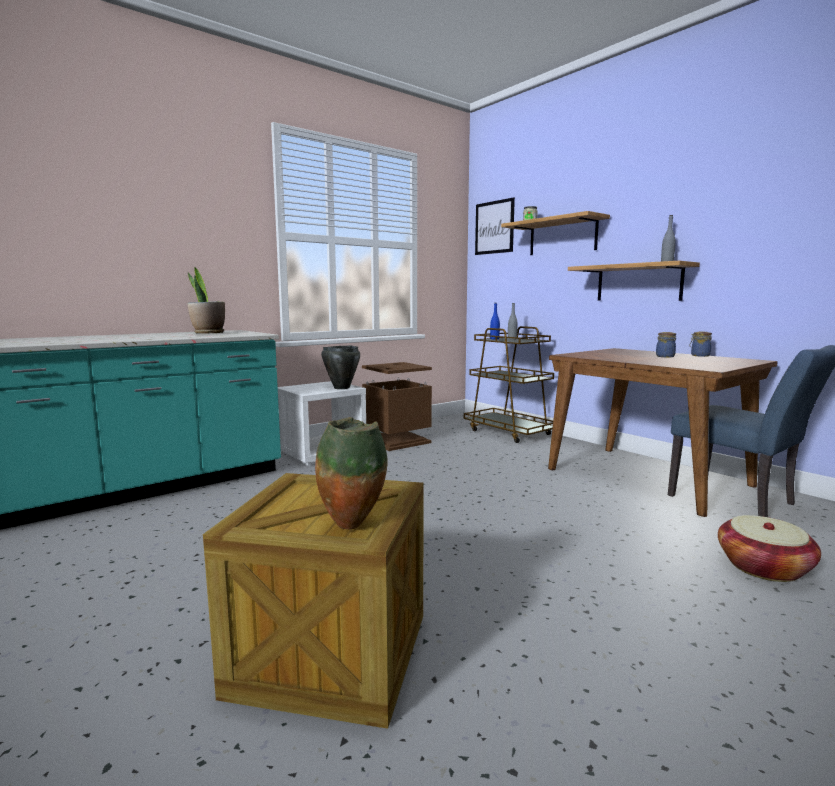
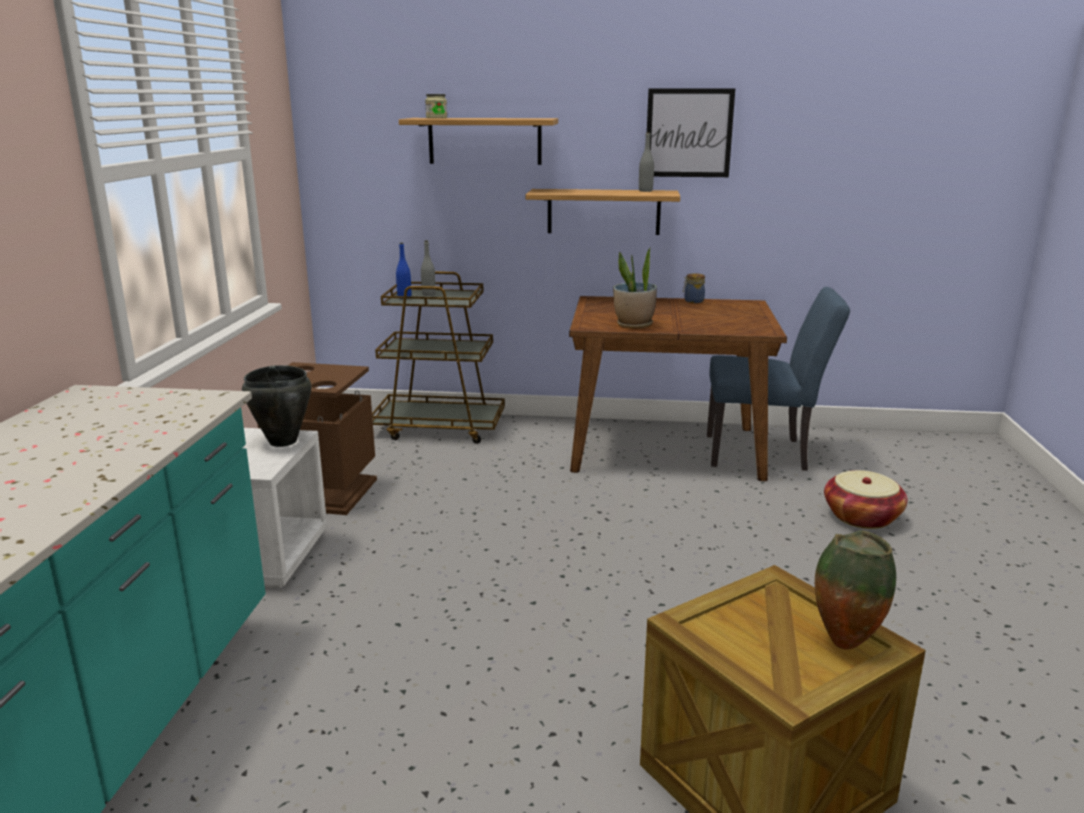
camera: 45 degrees left, 10 degrees up
potted plant [187,267,225,334] -> potted plant moved to [613,247,657,328]
picture [475,197,515,255] -> picture moved to [647,88,735,177]
jar [656,332,676,357] -> none

